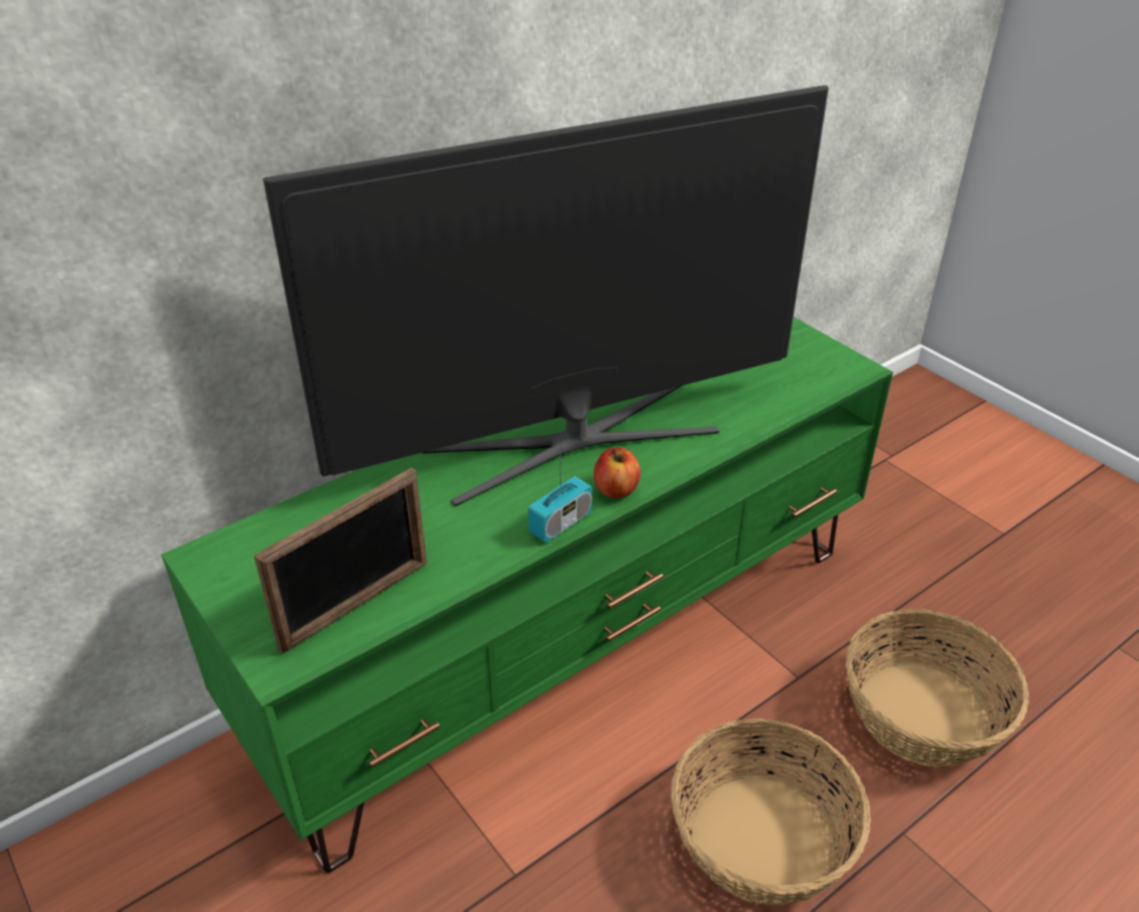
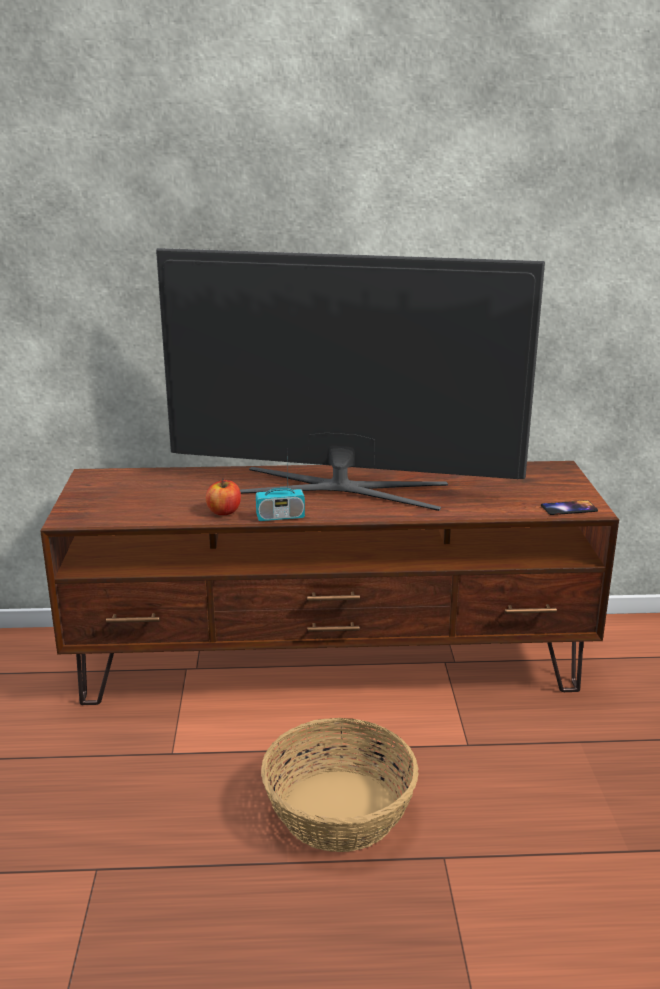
camera: 35 degrees right, 15 degrees down
green tv stand [161,317,893,873] -> brown tv stand [40,461,619,705]
picture frame [254,467,427,654] -> none
apple [594,447,641,499] -> apple moved to [206,478,241,515]
basket [846,609,1029,767] -> none
none -> phone [541,500,598,515]

